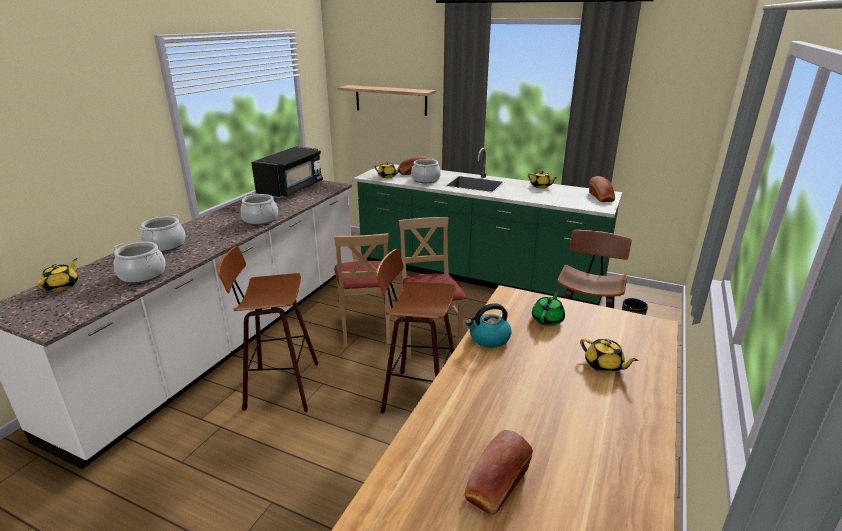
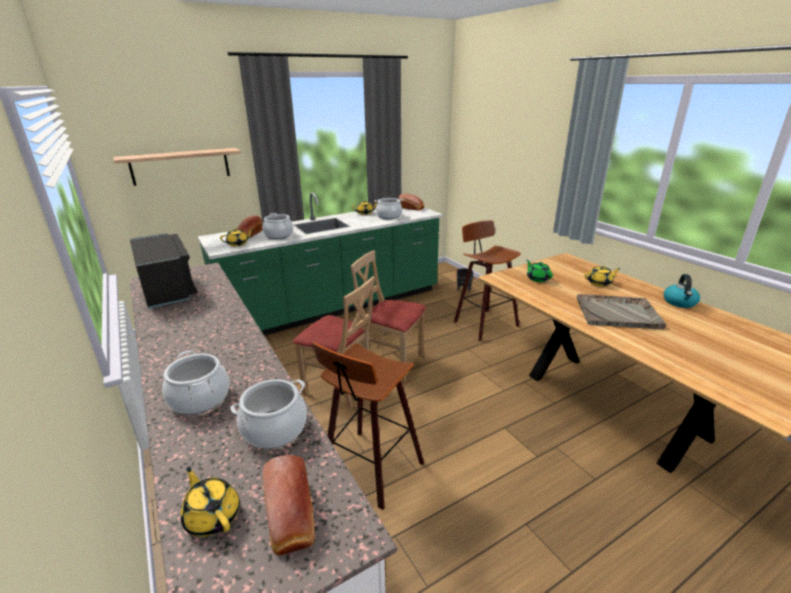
camera: 55 degrees left, 0 degrees up
cooking pot [240,193,278,225] -> cooking pot moved to [374,198,403,219]
stool [376,249,456,413] -> none
bread [465,430,533,515] -> bread moved to [263,455,315,555]
kettle [466,303,511,348] -> kettle moved to [664,274,700,308]
none -> grey tray [577,294,666,329]

